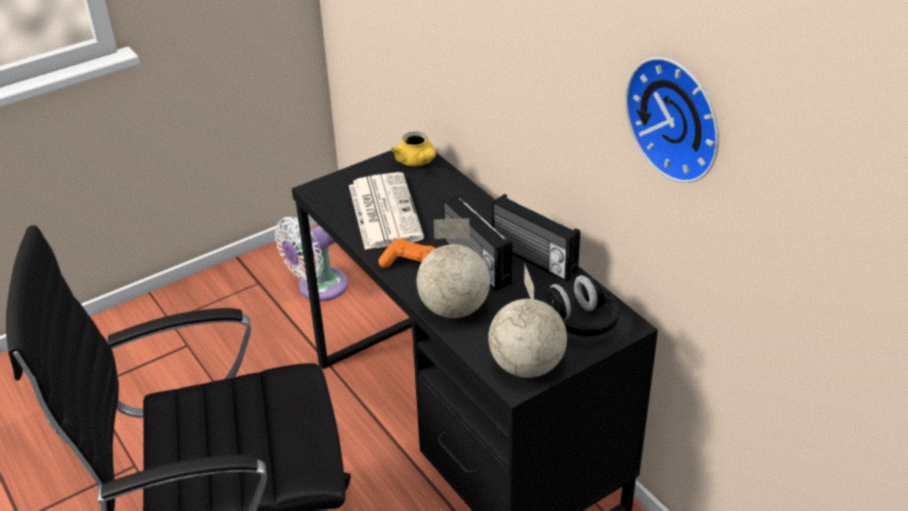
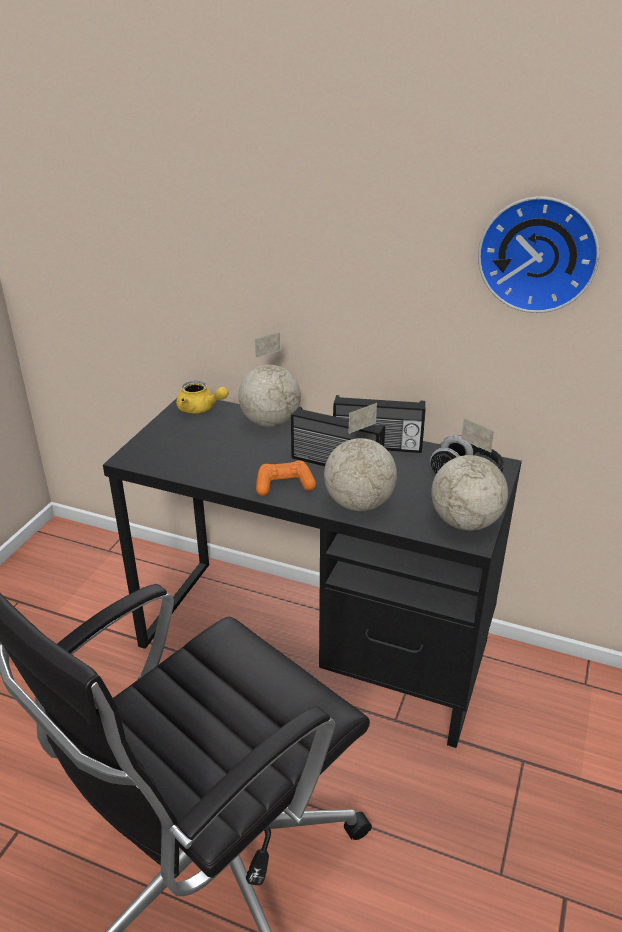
camera: 35 degrees left, 5 degrees down
white fan [275,217,348,301] -> none
newspaper [349,172,424,250] -> none
none -> globe [239,332,301,427]

